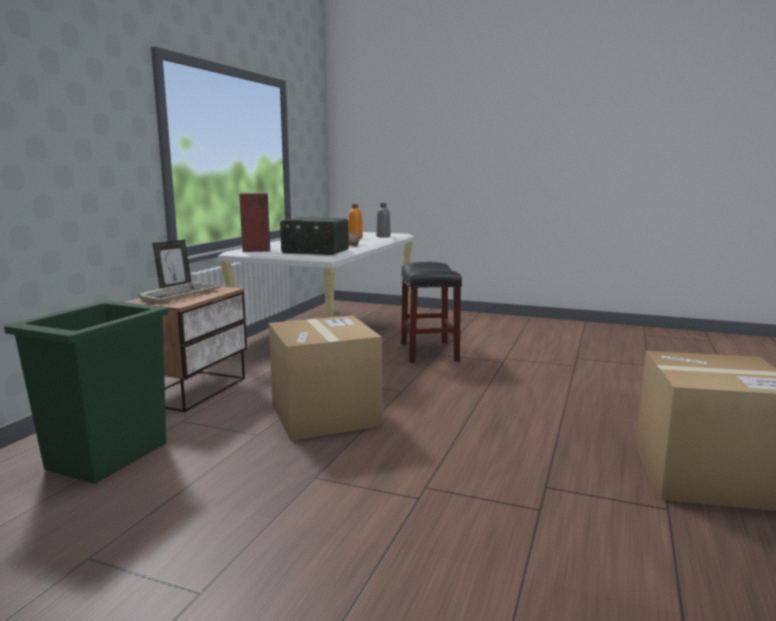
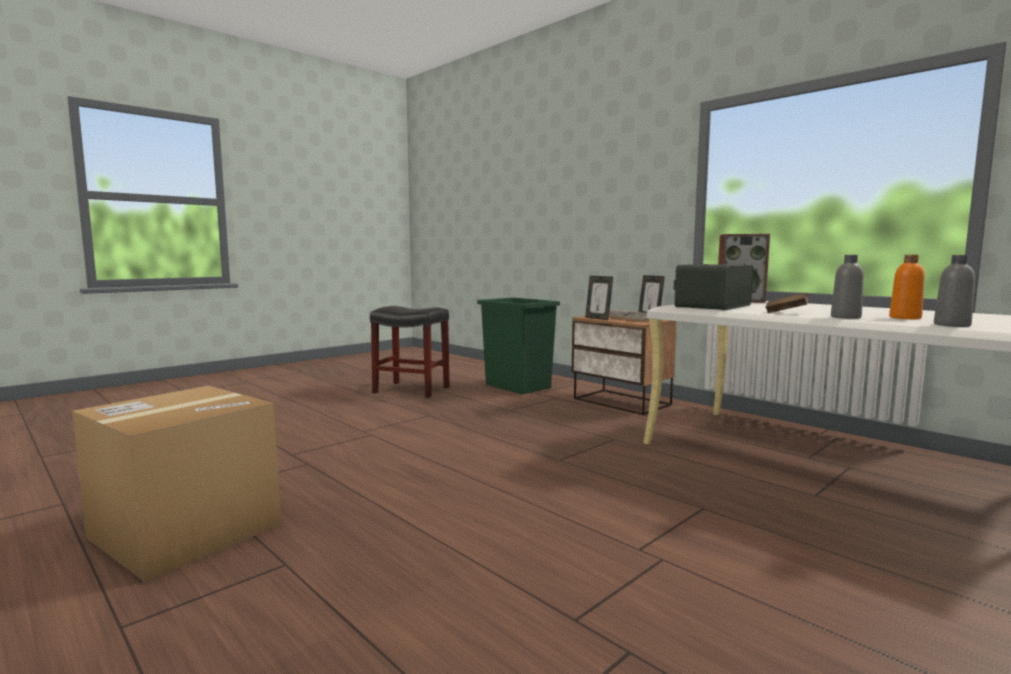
camera: 115 degrees right, 5 degrees down
cardboard box [269,315,382,441] -> none
black stool [401,262,462,363] -> black stool moved to [370,306,449,398]
none -> picture frame [585,276,613,320]
none -> grey bottle [831,255,864,319]

